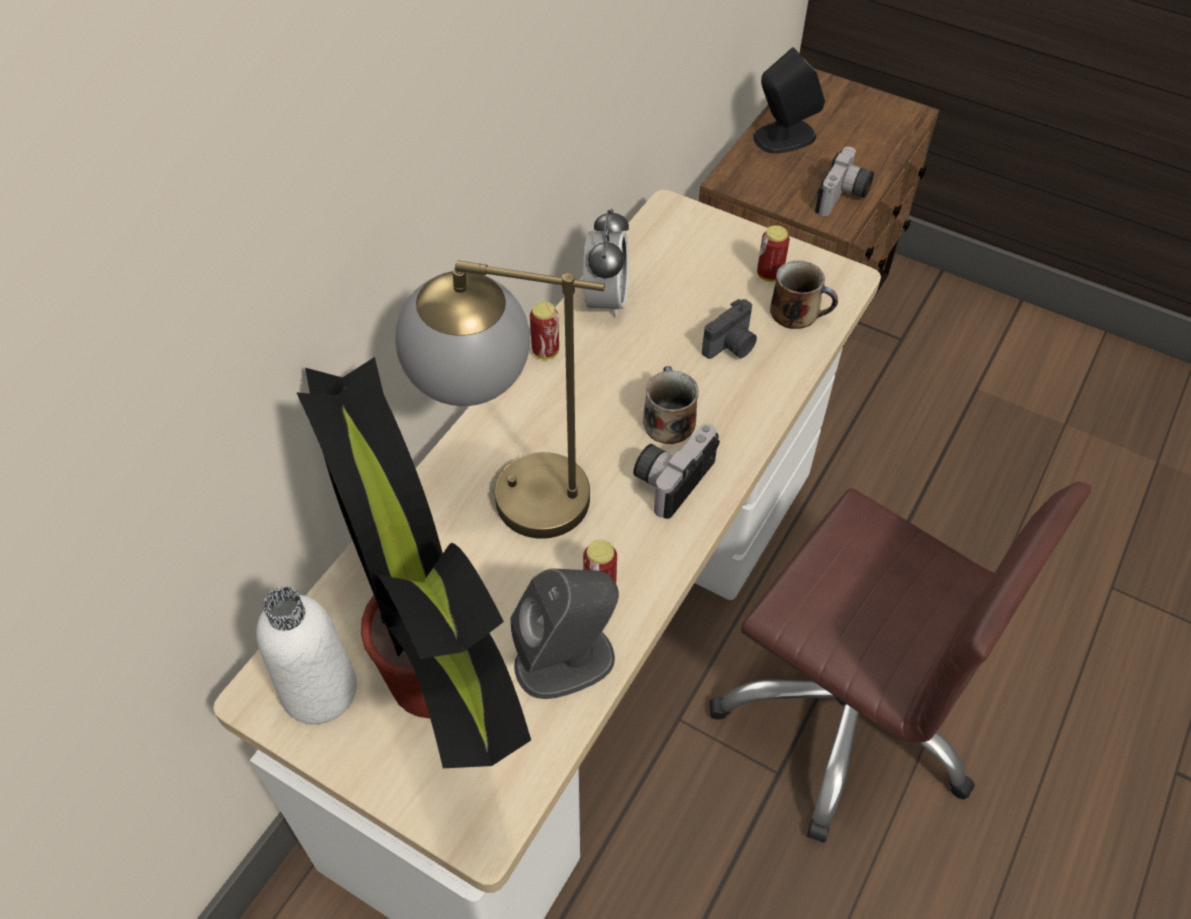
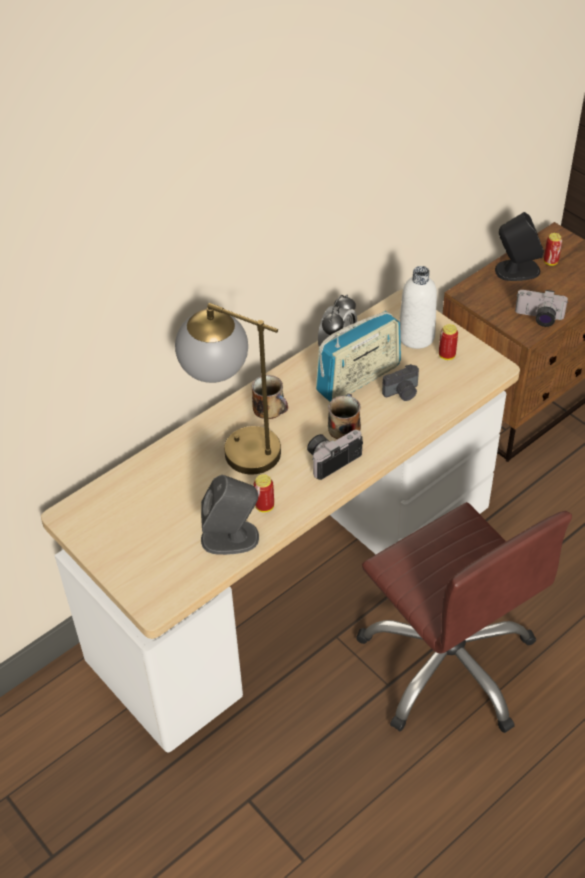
camera: 20 degrees right, 5 degrees down
white bottle [256,587,357,724] -> white bottle moved to [399,266,437,349]
potted plant [296,357,531,768] -> none
can [530,301,559,360] -> can moved to [544,233,562,266]
mug [770,260,838,329] -> mug moved to [252,375,288,419]
camera [815,147,874,216] -> camera turned 60 degrees clockwise [515,290,568,327]
none -> radio [316,311,401,402]

